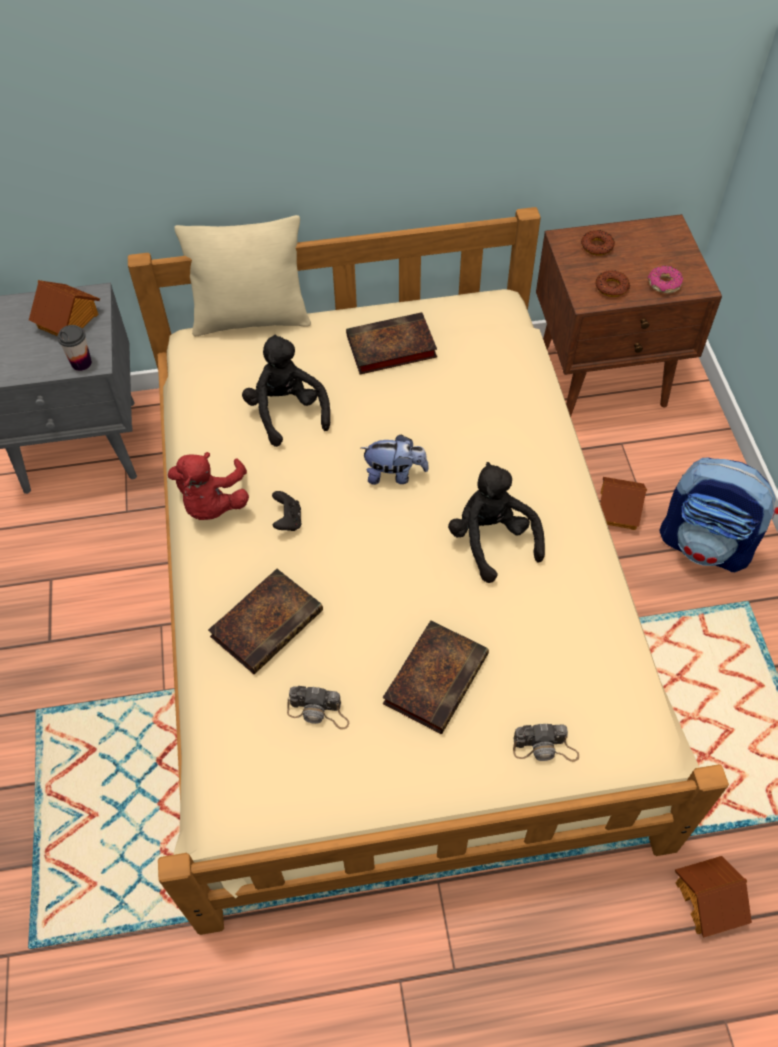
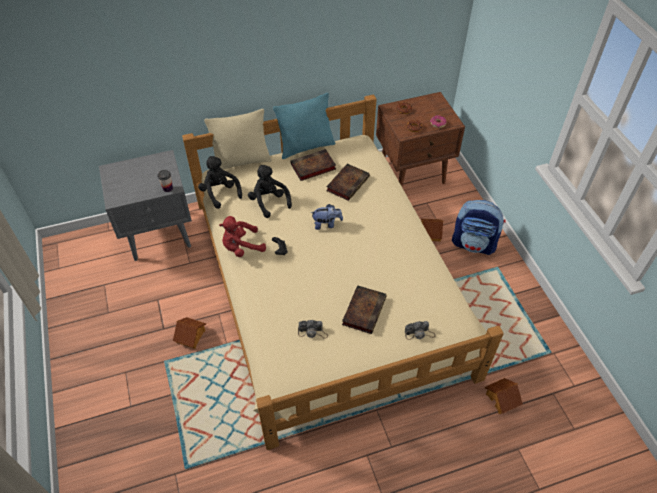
camera: 10 degrees left, 5 degrees down
toy house [29,280,100,336] -> toy house moved to [173,317,206,349]
red plush toy [168,452,249,520] -> red plush toy turned 75 degrees clockwise [219,216,266,257]
book [208,569,323,674] -> book moved to [326,164,370,201]
black plush toy [448,462,545,583] -> black plush toy moved to [198,156,242,209]
none -> turquoise pillow [273,93,335,159]

